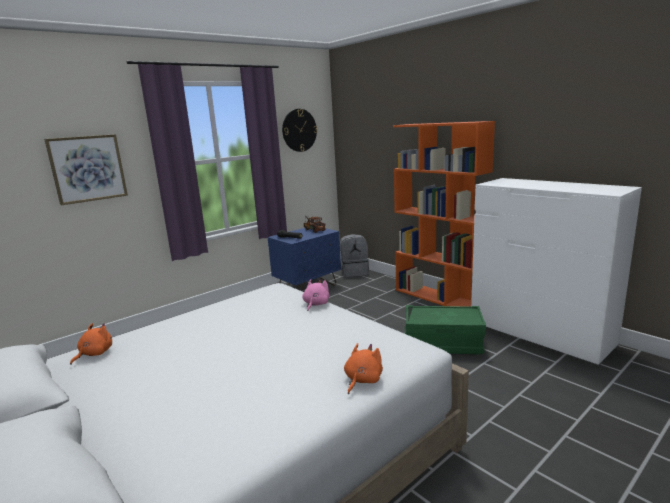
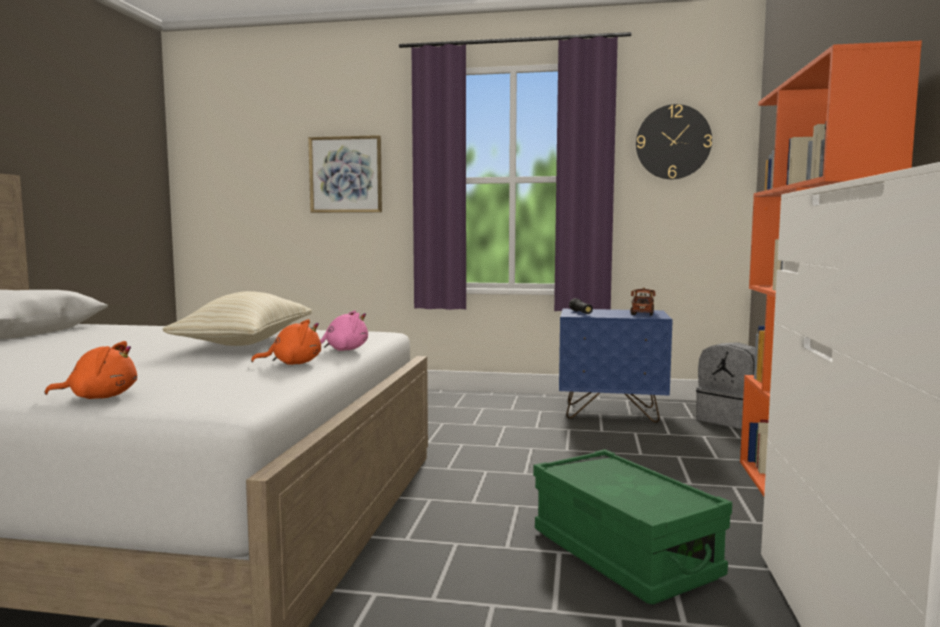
camera: 50 degrees right, 10 degrees down
orange plush toy [70,323,112,365] -> orange plush toy moved to [251,319,321,365]
none -> beige pillow [162,291,312,346]

